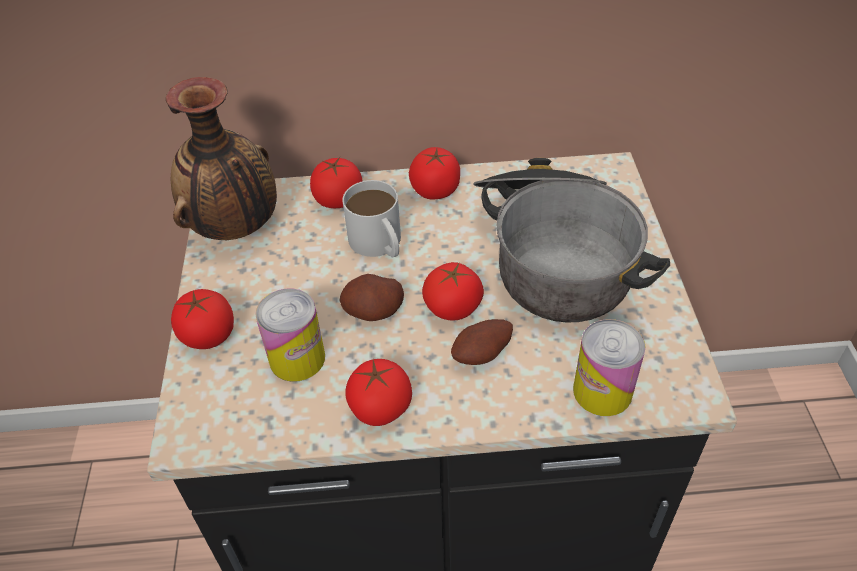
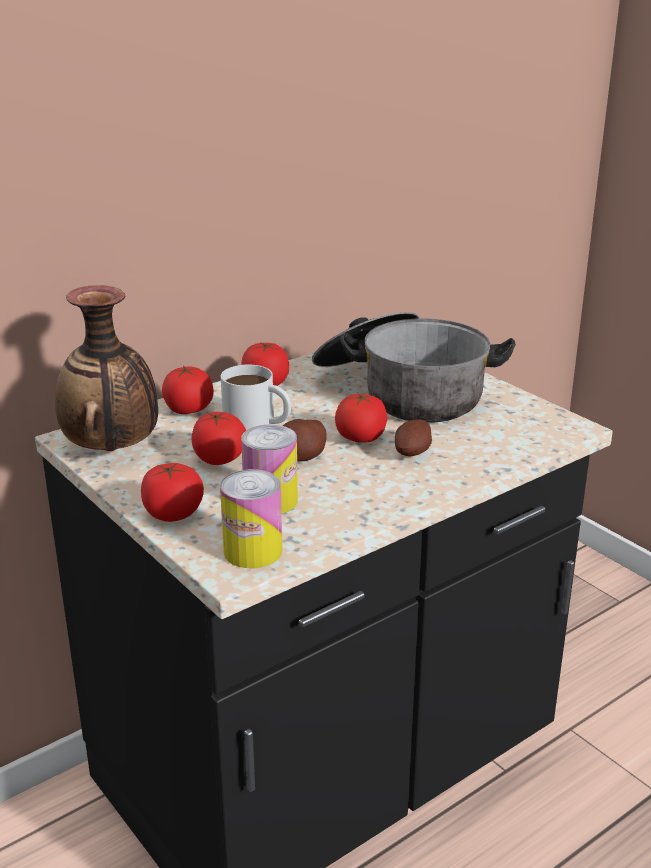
camera: 35 degrees left, 20 degrees down
tomato [345,359,412,426] -> tomato moved to [191,412,246,465]
can [573,319,646,416] -> can moved to [220,469,282,568]

